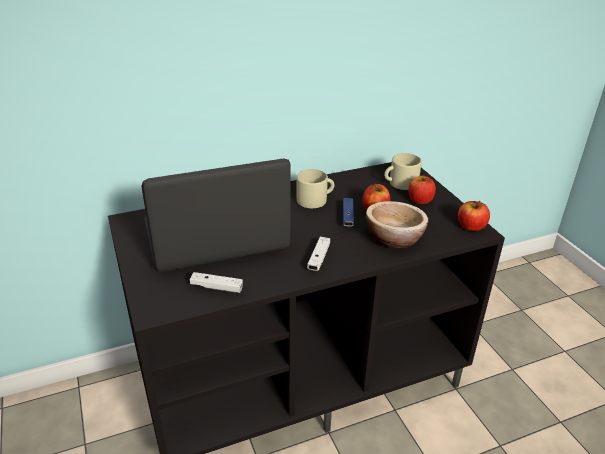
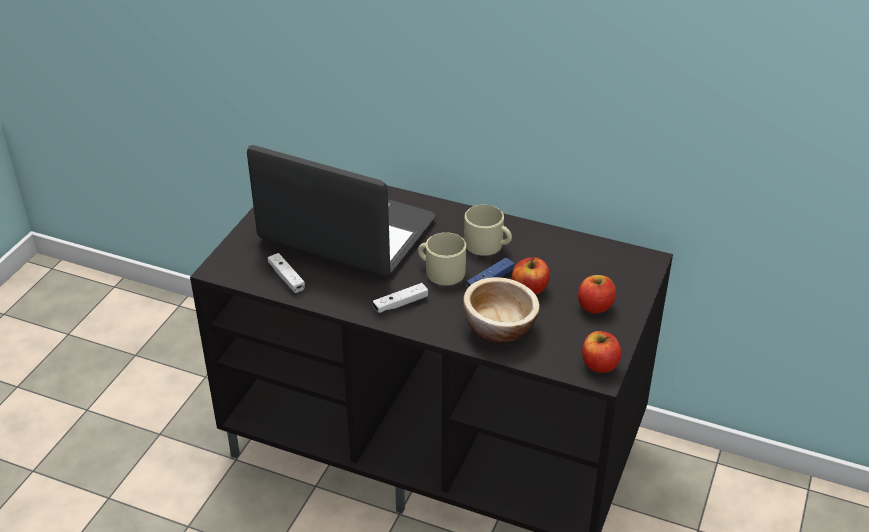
camera: 45 degrees right, 5 degrees up
beige mug [384,153,422,190] -> beige mug moved to [418,232,466,285]

